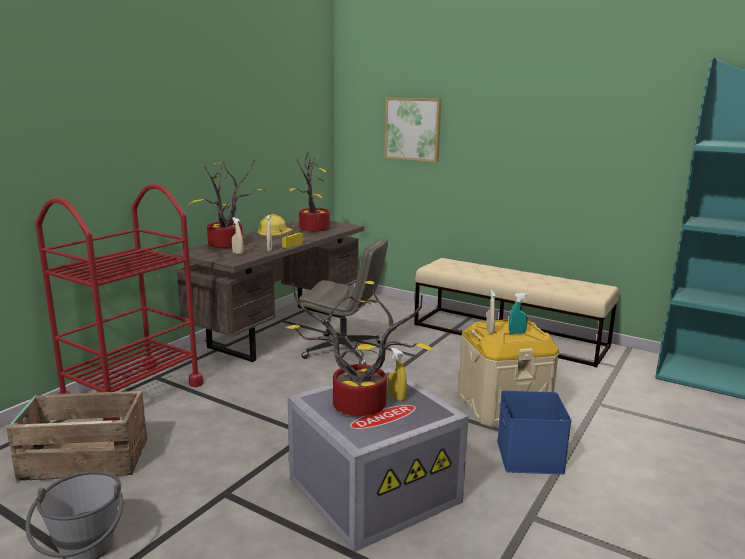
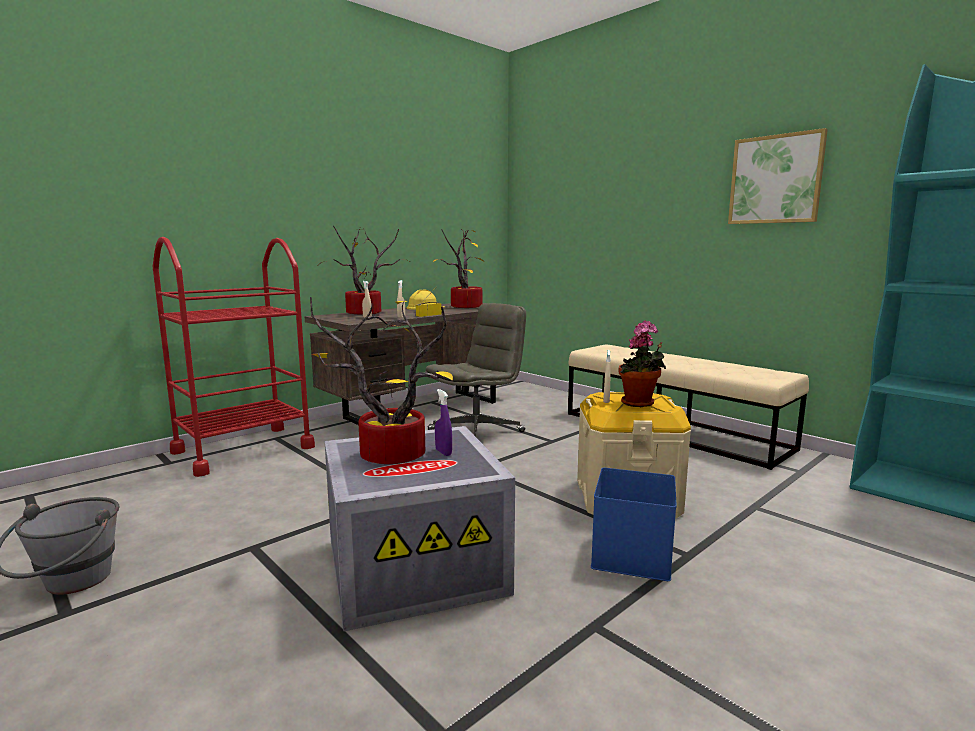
camera: 15 degrees right, 5 degrees down
crate [6,391,147,481] -> none
grey office chair [299,238,388,365] -> grey office chair turned 75 degrees counterclockwise [425,303,526,437]
picture [385,98,441,162] -> picture moved to [728,128,828,224]
yellow spray bottle [388,348,407,401] -> purple spray bottle [435,389,452,456]
turquoise spray bottle [509,293,528,334] -> potted plant [618,320,666,407]

